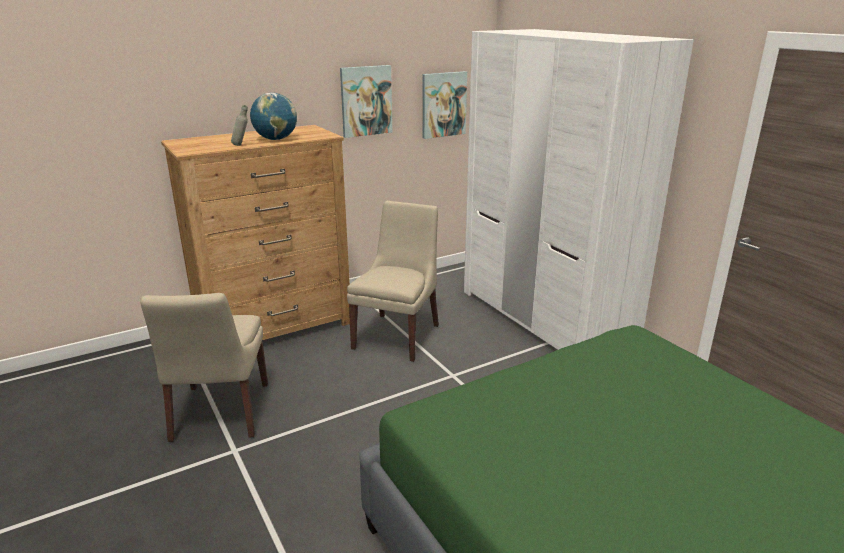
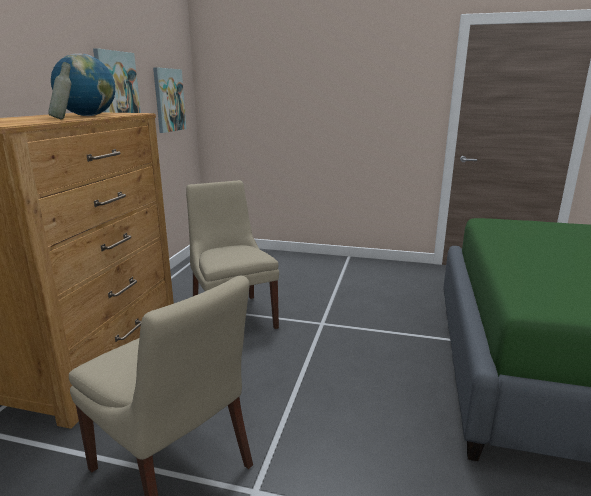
camera: 45 degrees left, 5 degrees down
white wardrobe [464,29,694,350] -> none

